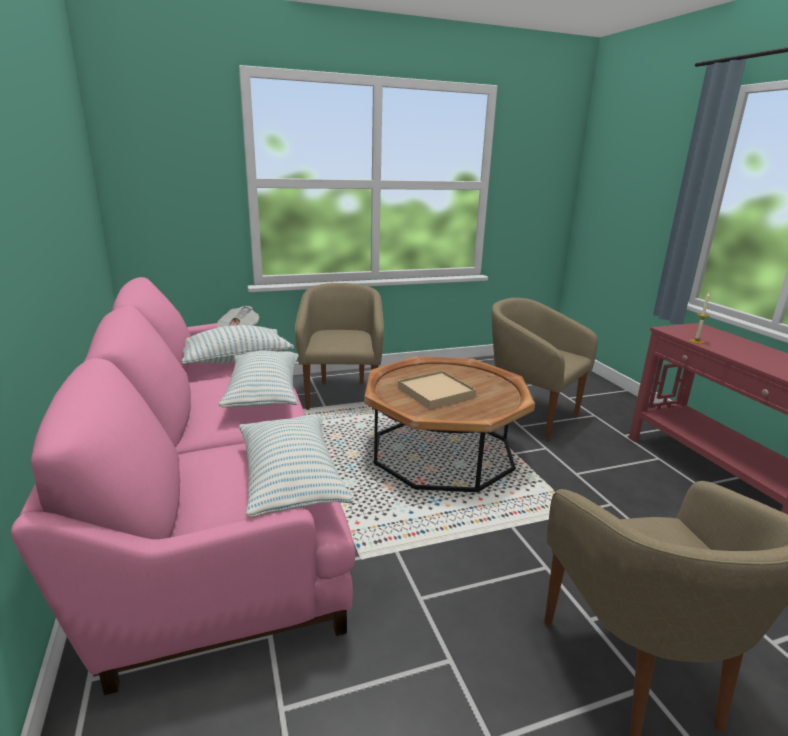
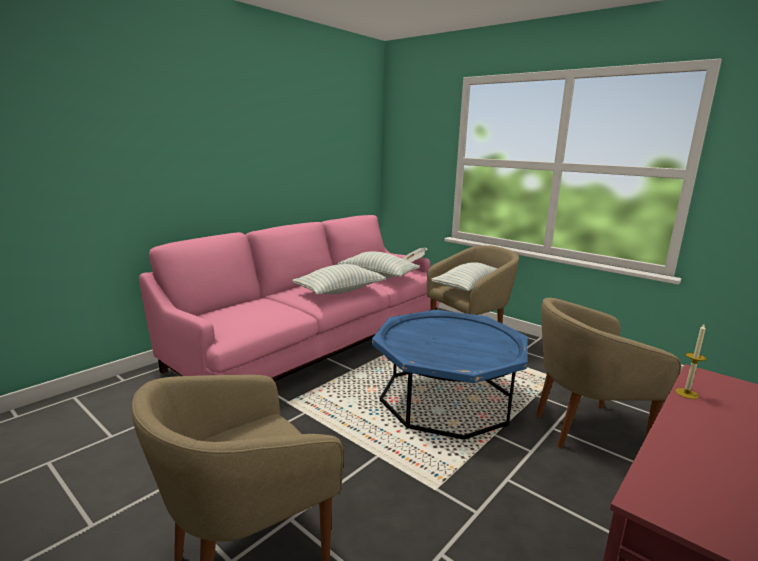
camera: 60 degrees right, 5 degrees down
pillow [239,415,353,517] -> pillow moved to [431,262,497,291]
brown coffee table [364,356,535,492] -> blue coffee table [372,310,528,440]
beige tray [398,371,476,409] -> none
beige armchair [492,298,598,440] -> beige armchair turned 105 degrees counterclockwise [536,298,681,448]

